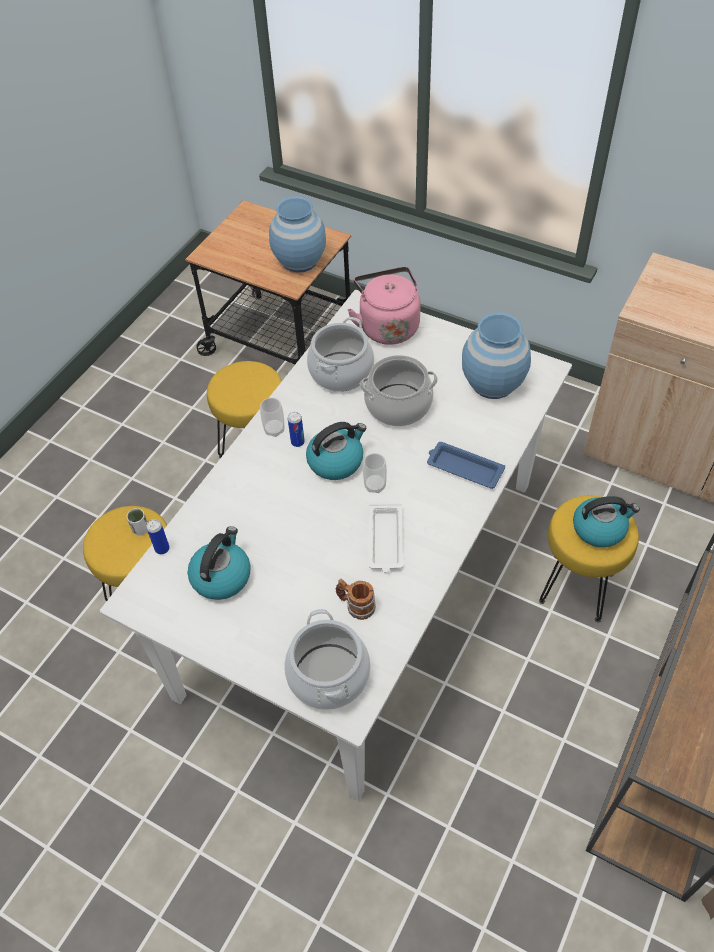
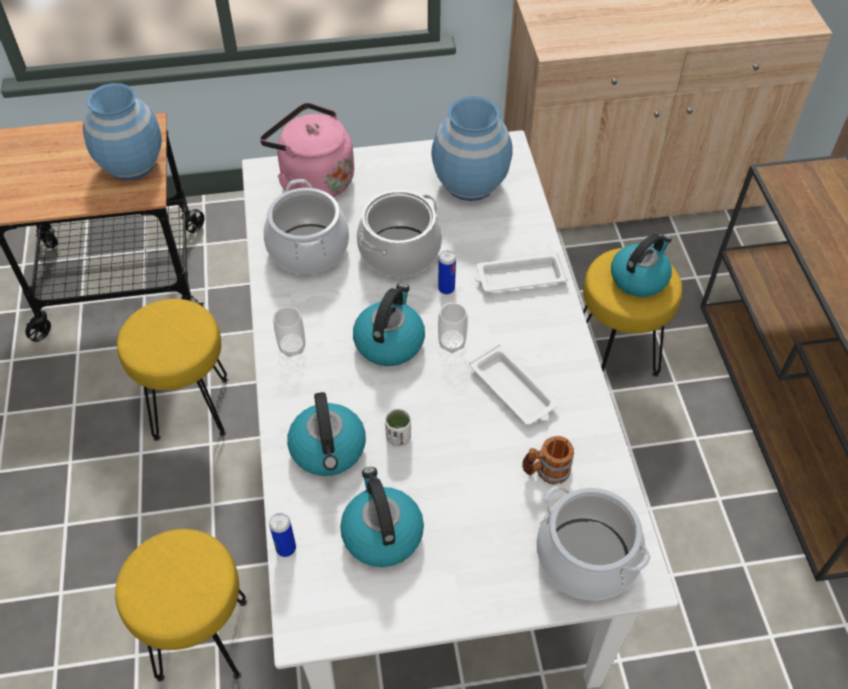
camera: 40 degrees left, 0 degrees up
white cup [127,508,148,535] -> white cup moved to [385,408,411,447]
can [288,412,305,447] -> can moved to [438,250,456,294]
blue tray [427,442,505,489] -> white tray [475,252,568,292]
none -> kettle [287,392,366,476]

